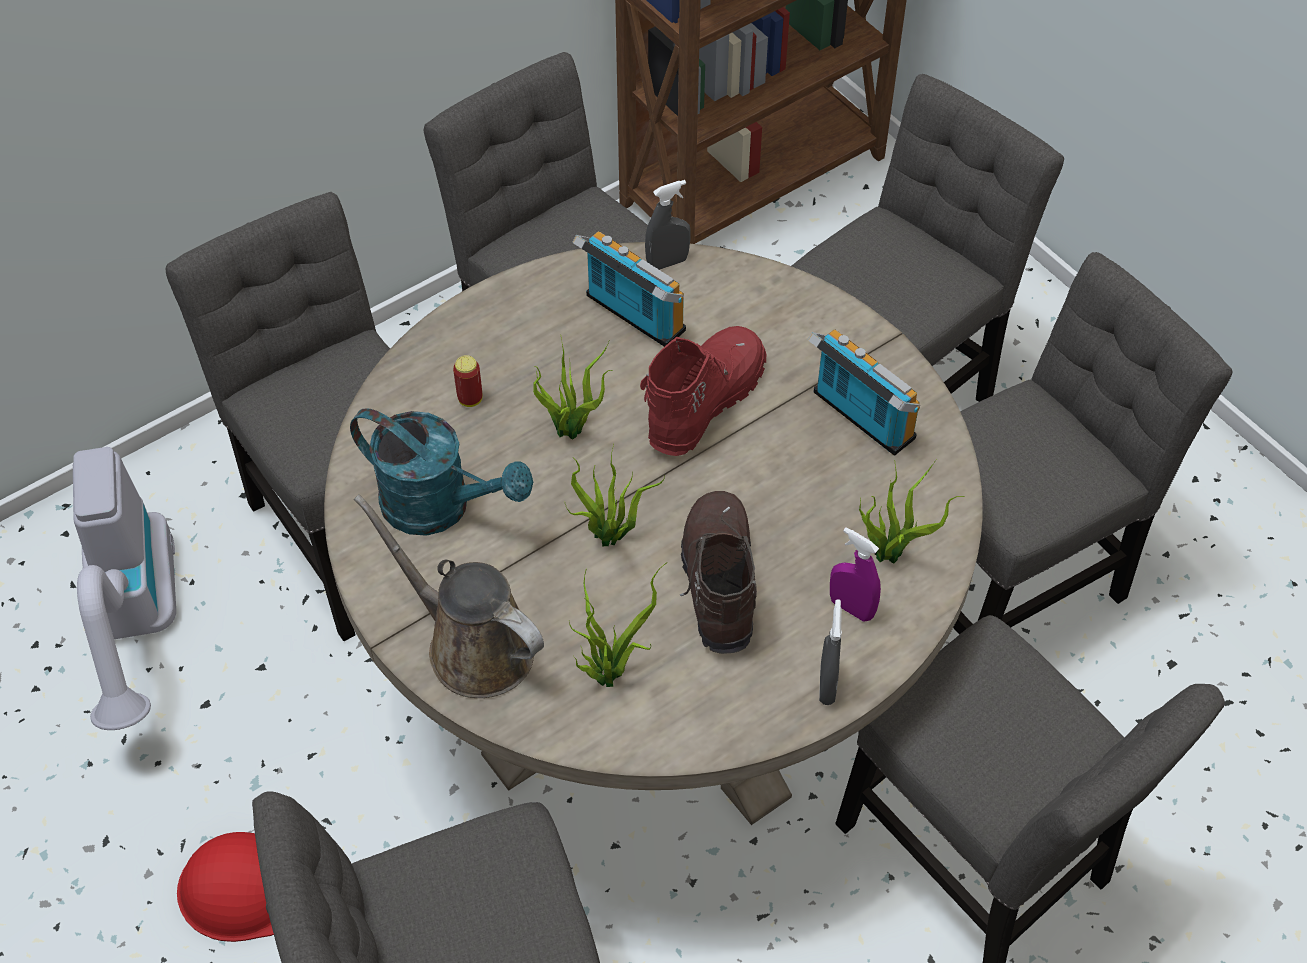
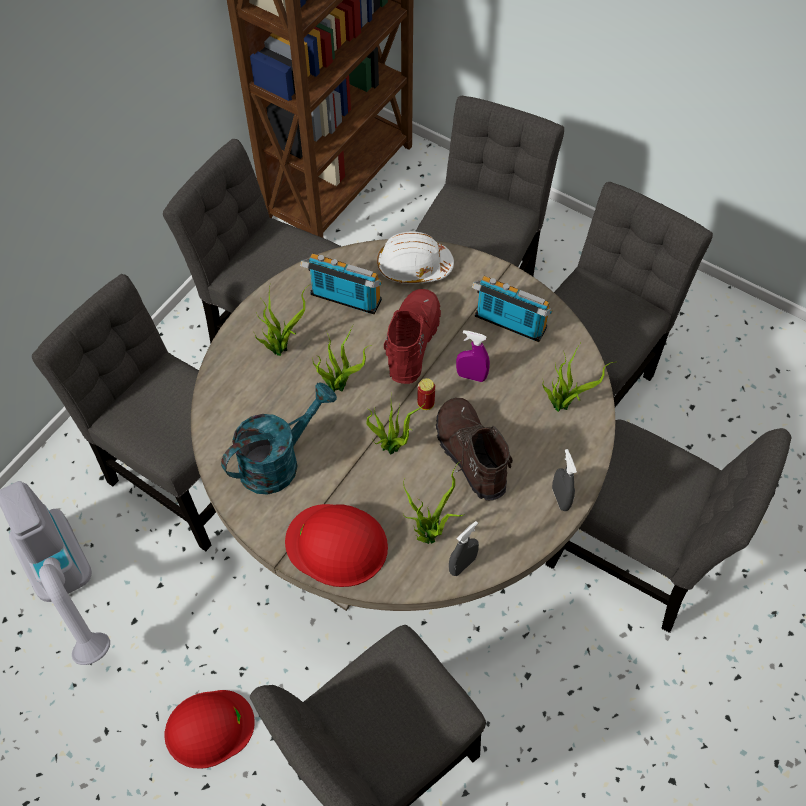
camera: 20 degrees left, 5 degrees up
turquoise watering can [350,408,533,536] -> turquoise watering can turned 45 degrees counterclockwise [221,382,337,495]
brown watering can [354,494,544,698] -> red hard hat [285,504,388,587]
can [453,355,483,407] -> can moved to [417,378,435,410]
grey spray bottle [645,180,691,270] -> grey spray bottle moved to [449,521,479,576]
purple spray bottle [830,527,881,622] -> purple spray bottle moved to [456,330,490,382]
none -> potted plant [254,285,309,356]
none -> white hard hat [377,231,454,284]

